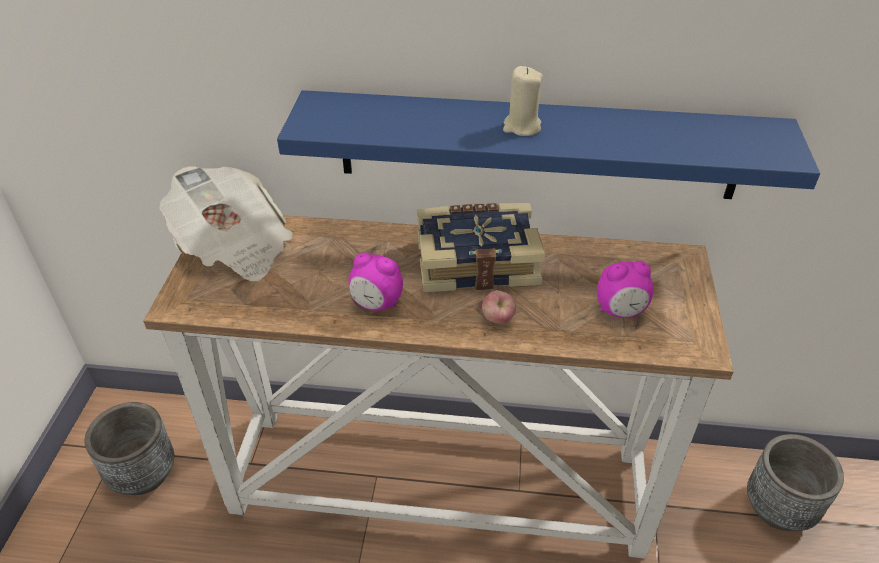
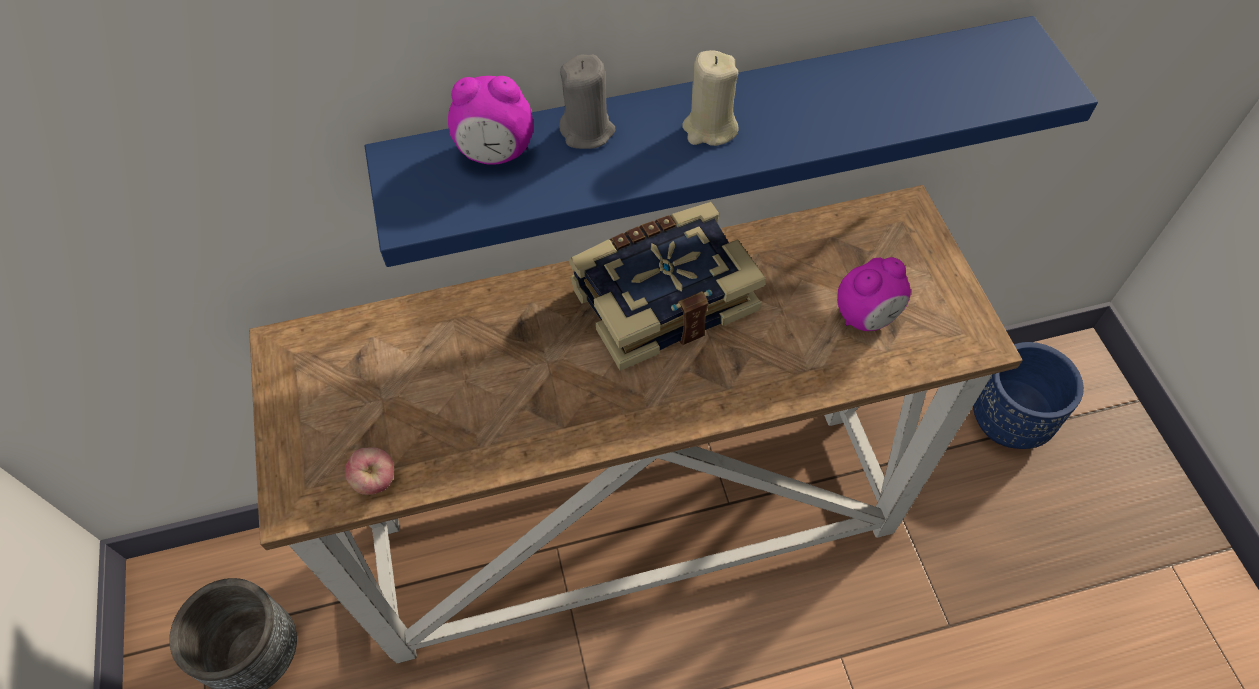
camera: 20 degrees left, 15 degrees up
newspaper [160,166,293,281] -> none
alarm clock [348,253,403,311] -> alarm clock moved to [448,76,533,165]
apple [482,290,516,324] -> apple moved to [345,447,394,495]
grey planter [747,434,844,531] -> blue planter [973,342,1084,449]
none -> grey candle [559,54,616,149]

